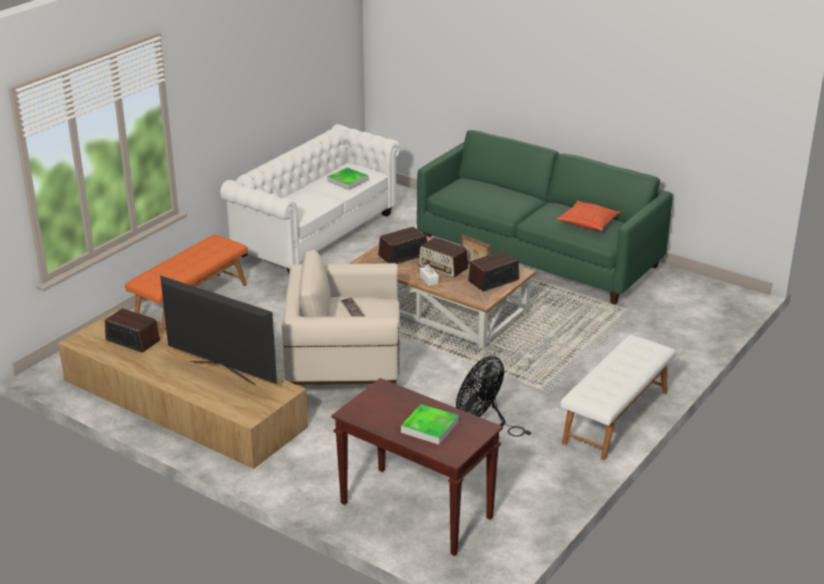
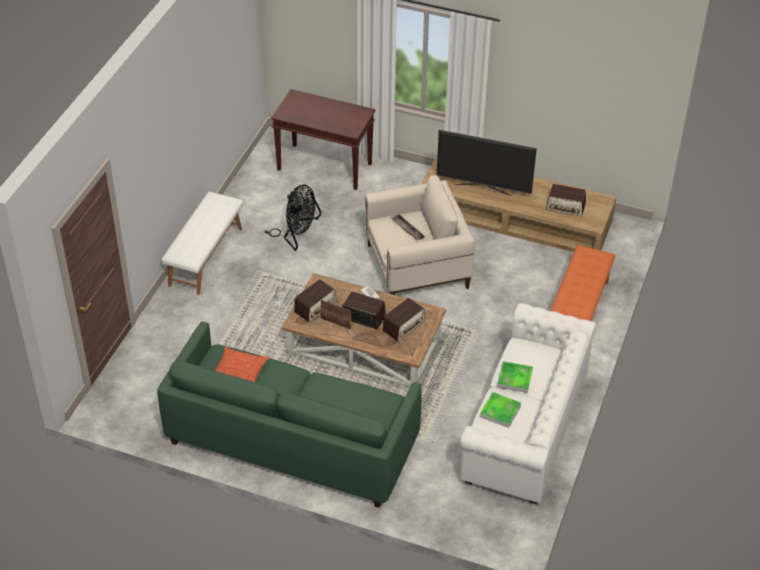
camera: 165 degrees right, 15 degrees up
tray [401,404,459,445] -> tray moved to [497,361,533,393]

